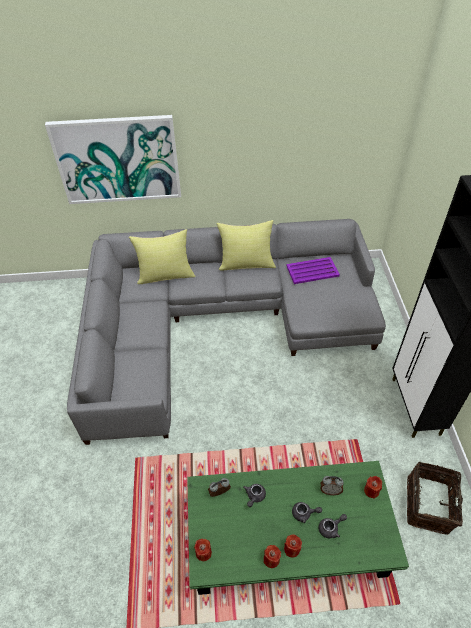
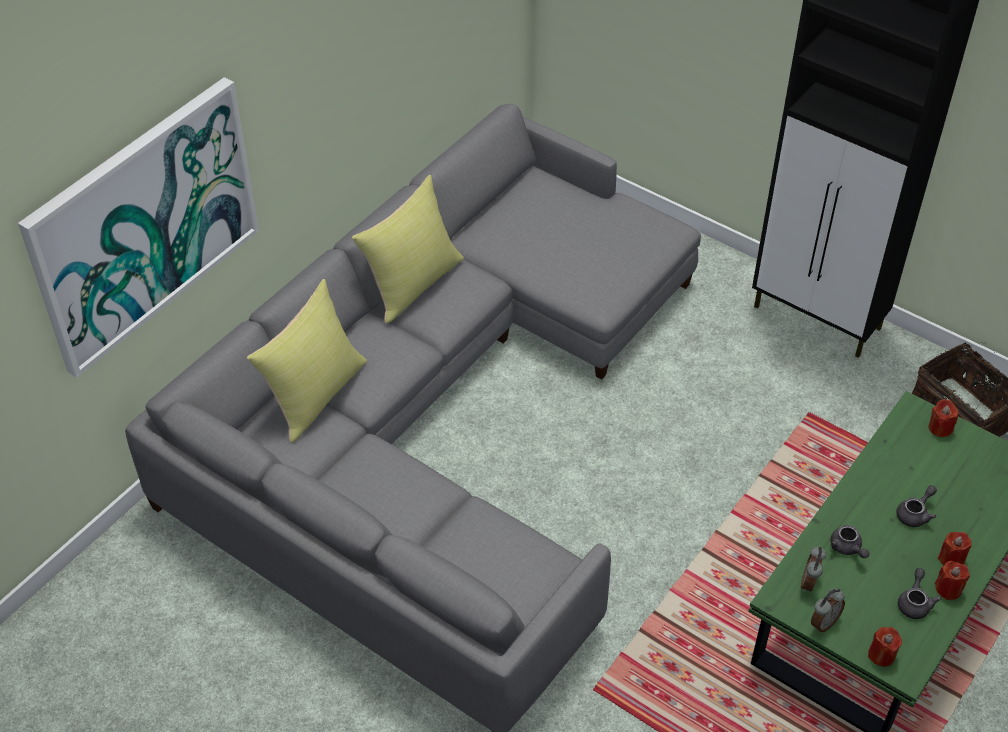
camera: 50 degrees left, 0 degrees up
purple tray [286,257,340,284] -> none
grey teapot [319,514,347,538] -> grey teapot moved to [898,568,941,619]
alarm clock [321,476,344,495] -> alarm clock moved to [811,588,845,632]

